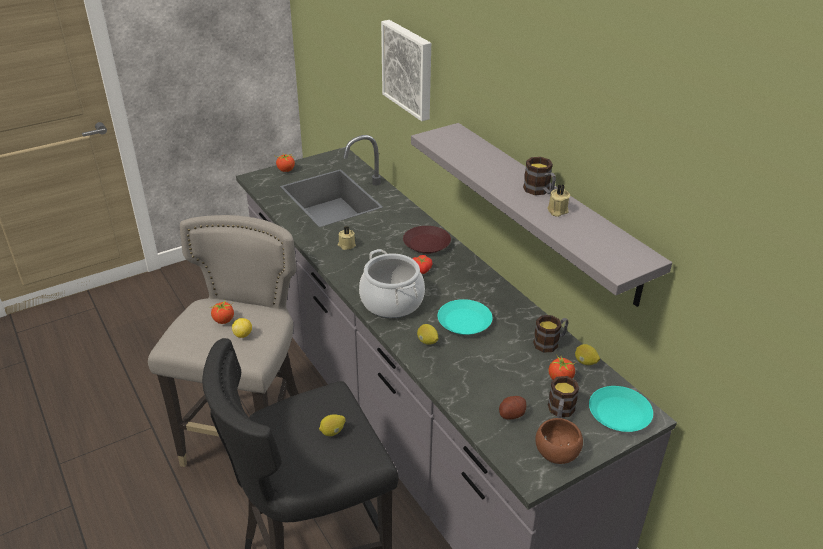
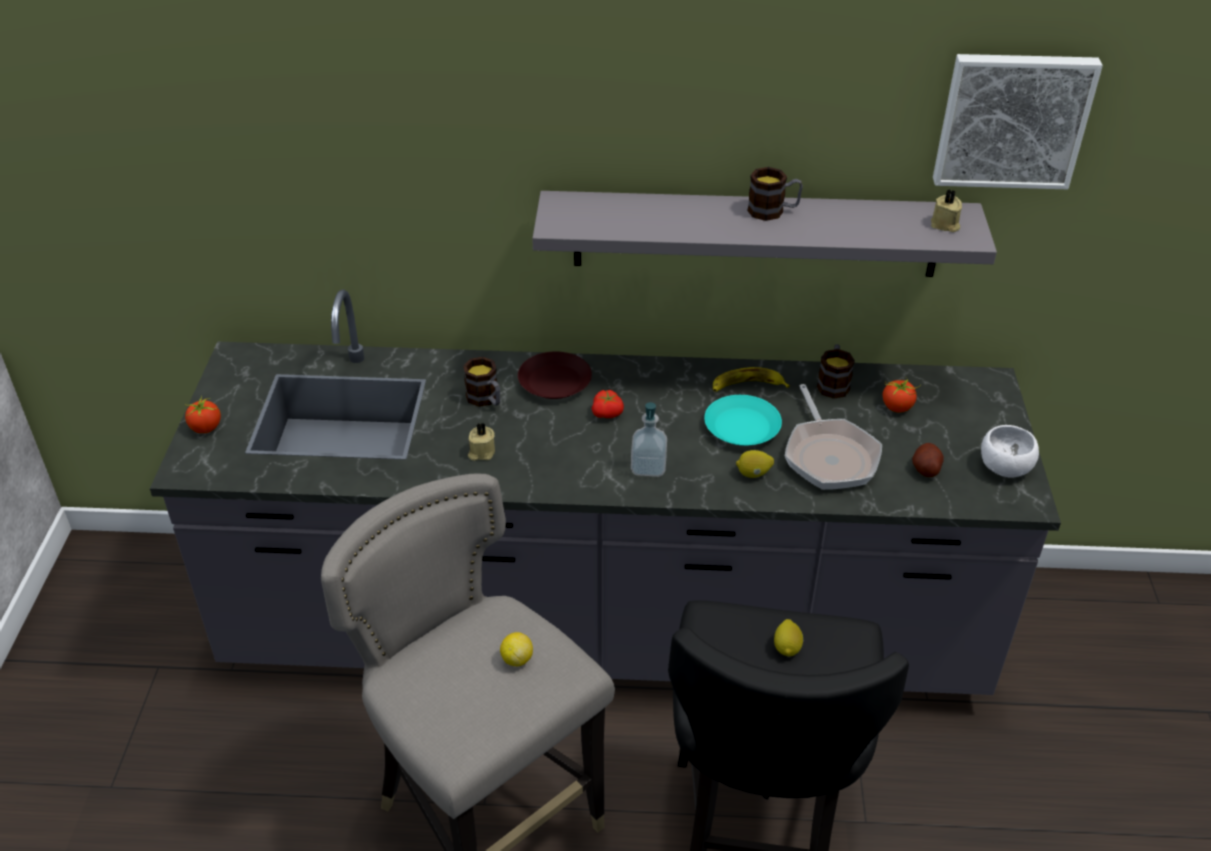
camera: 55 degrees left, 5 degrees up
tomato [210,301,234,324] -> none
cooking pot [359,249,425,318] -> soap dispenser [631,402,667,477]
picture [381,20,431,121] -> picture moved to [933,54,1103,189]
brown bowl [535,418,583,464] -> white bowl [981,425,1039,478]
beige candle [547,185,571,217] -> beige candle moved to [931,190,962,232]
mug [548,376,579,418] -> mug moved to [463,357,500,407]
lemon [575,344,600,365] -> none
turquoise plate [589,386,653,432] -> none
none -> banana [713,367,790,392]
none -> frying pan [784,384,882,490]

